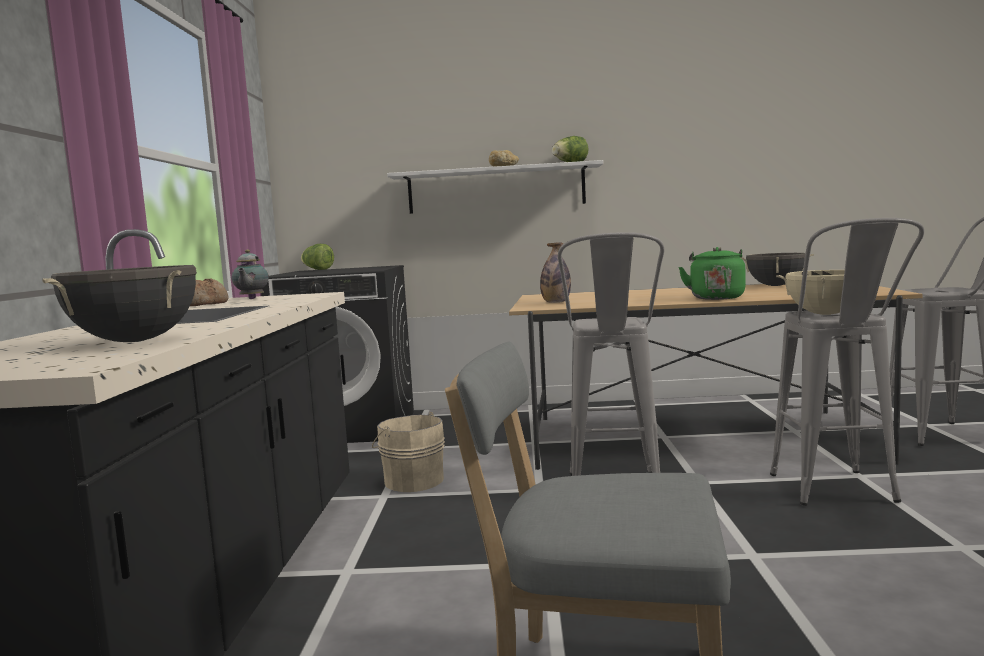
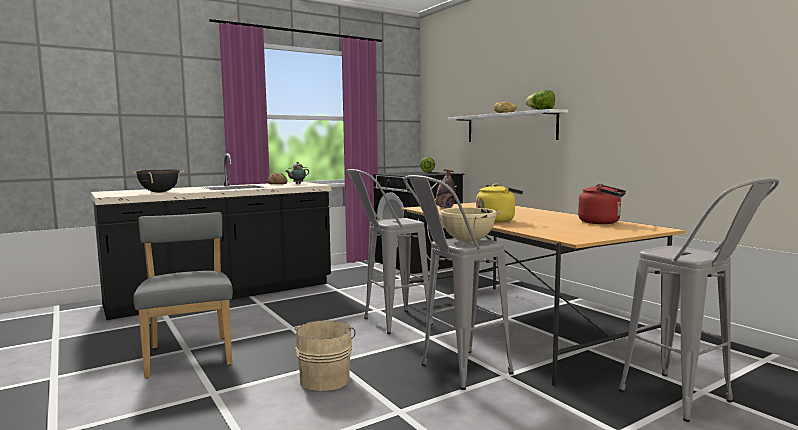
camera: 55 degrees right, 0 degrees up
beige bucket [372,412,445,492] -> beige bucket moved to [295,320,355,391]
green kettle [678,247,745,300] -> yellow kettle [476,184,523,223]
black cooking pot [741,253,814,286] -> red kettle [578,184,626,224]

